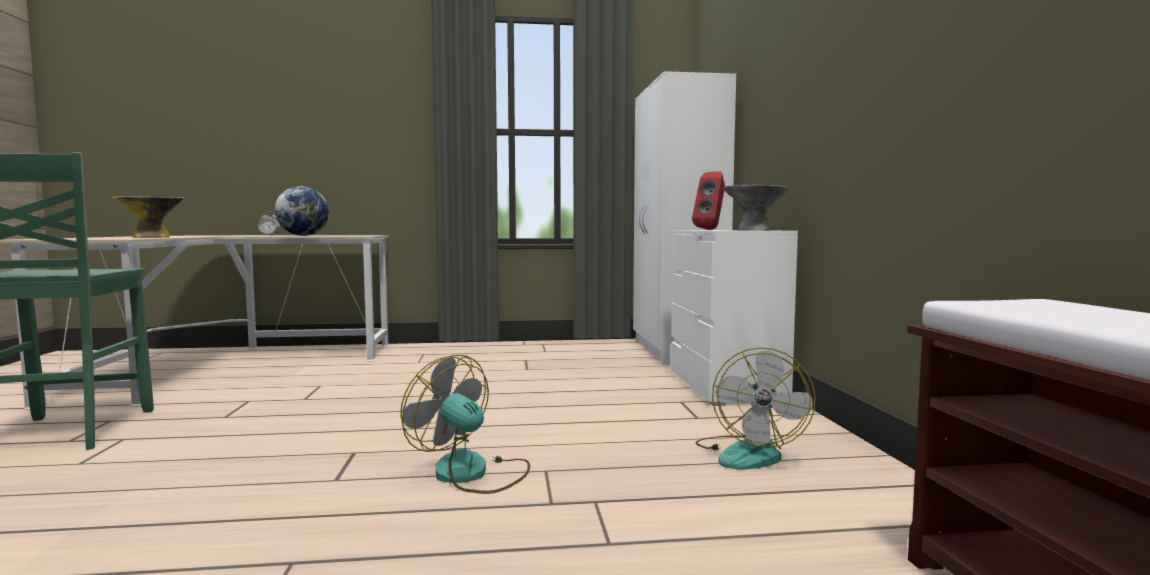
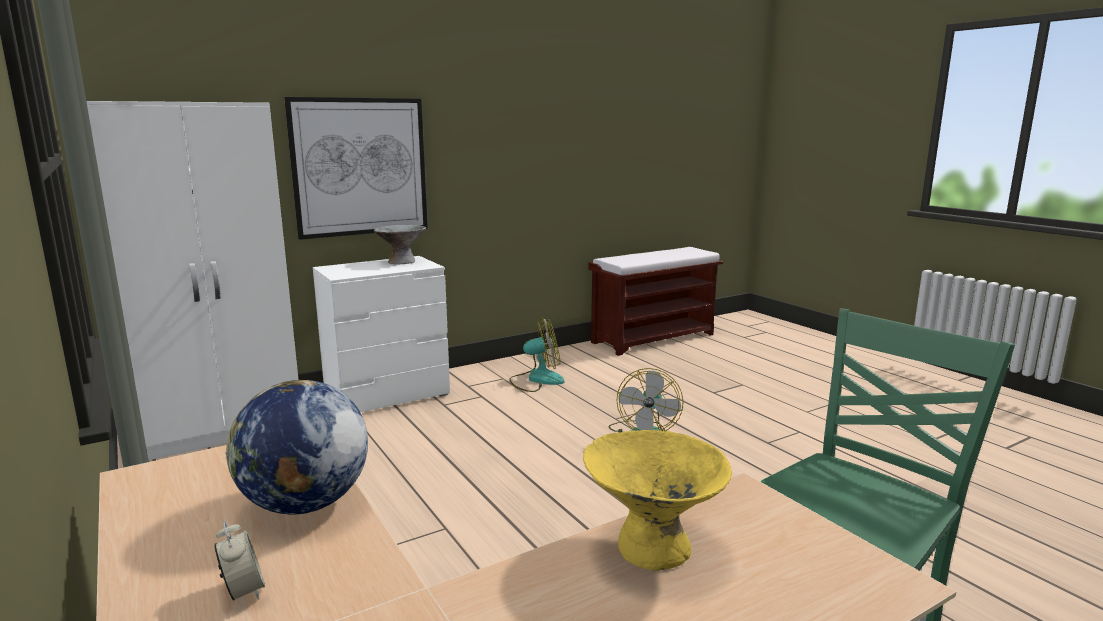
camera: 115 degrees left, 10 degrees up
red speaker [692,171,725,230] -> none
none -> picture [284,97,428,240]

